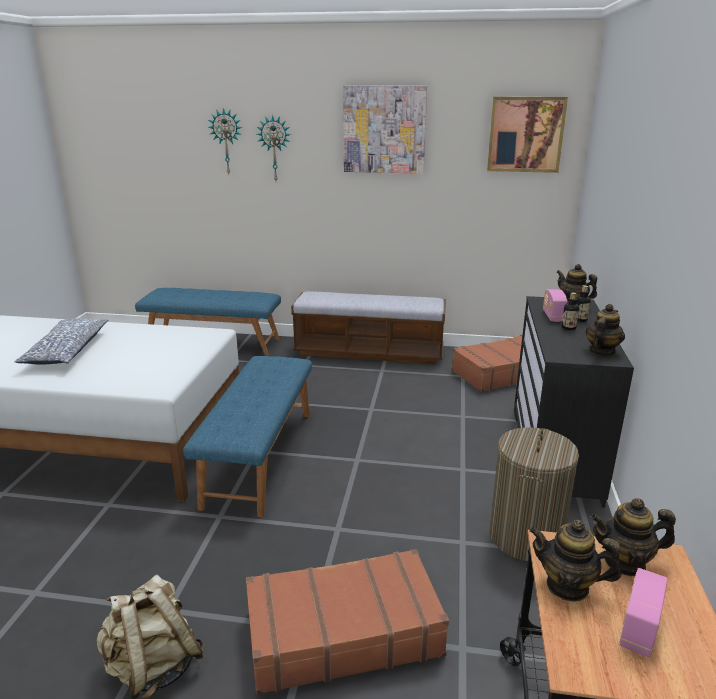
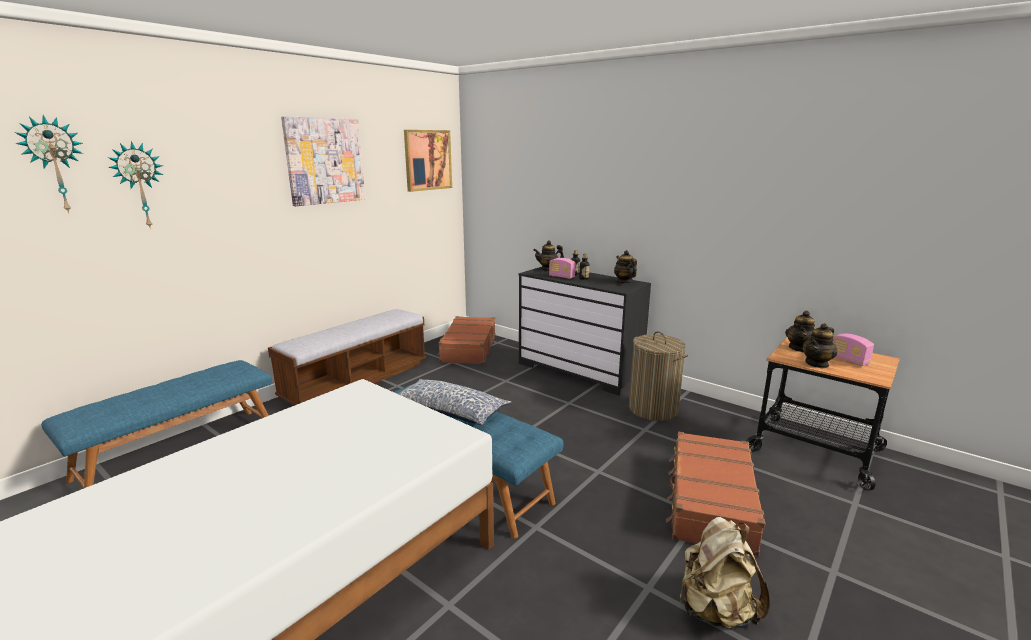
camera: 60 degrees left, 5 degrees down
pillow [15,319,108,364] -> pillow moved to [398,379,511,425]
wall clock [257,115,291,181] -> wall clock moved to [14,115,83,213]

